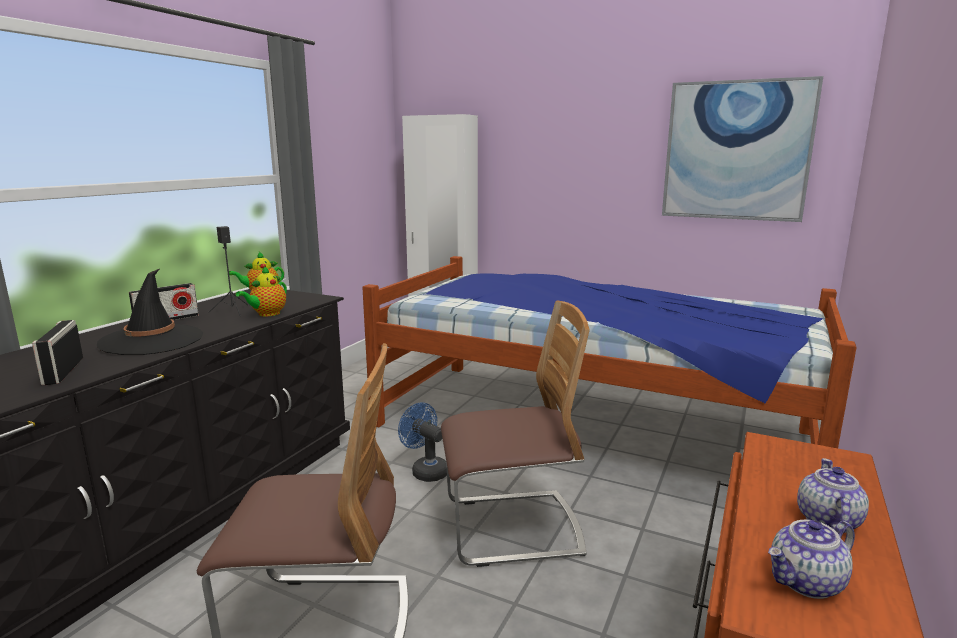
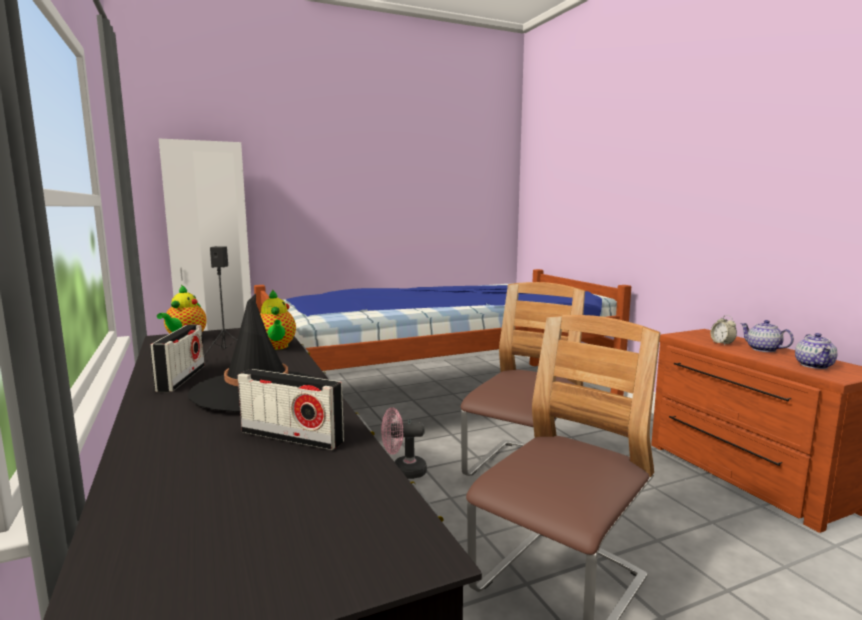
camera: 50 degrees left, 5 degrees down
blue fan [398,403,447,482] -> pink fan [381,407,427,479]
picture [662,76,823,222] -> none
none -> alarm clock [711,315,737,345]

